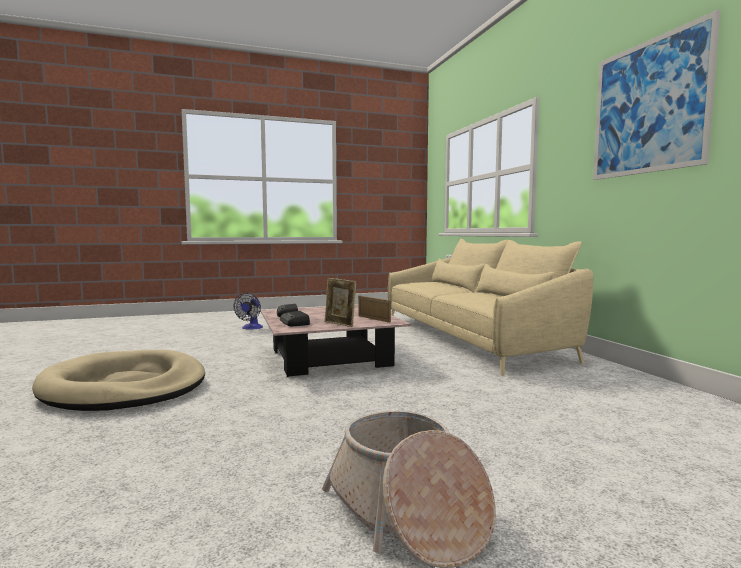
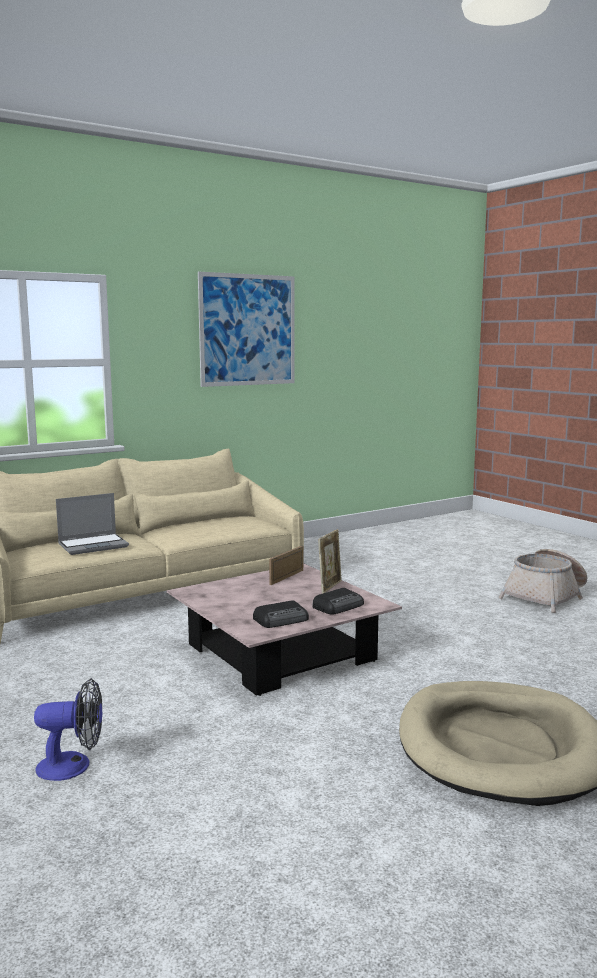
camera: 105 degrees left, 5 degrees up
none -> laptop [56,493,129,555]

